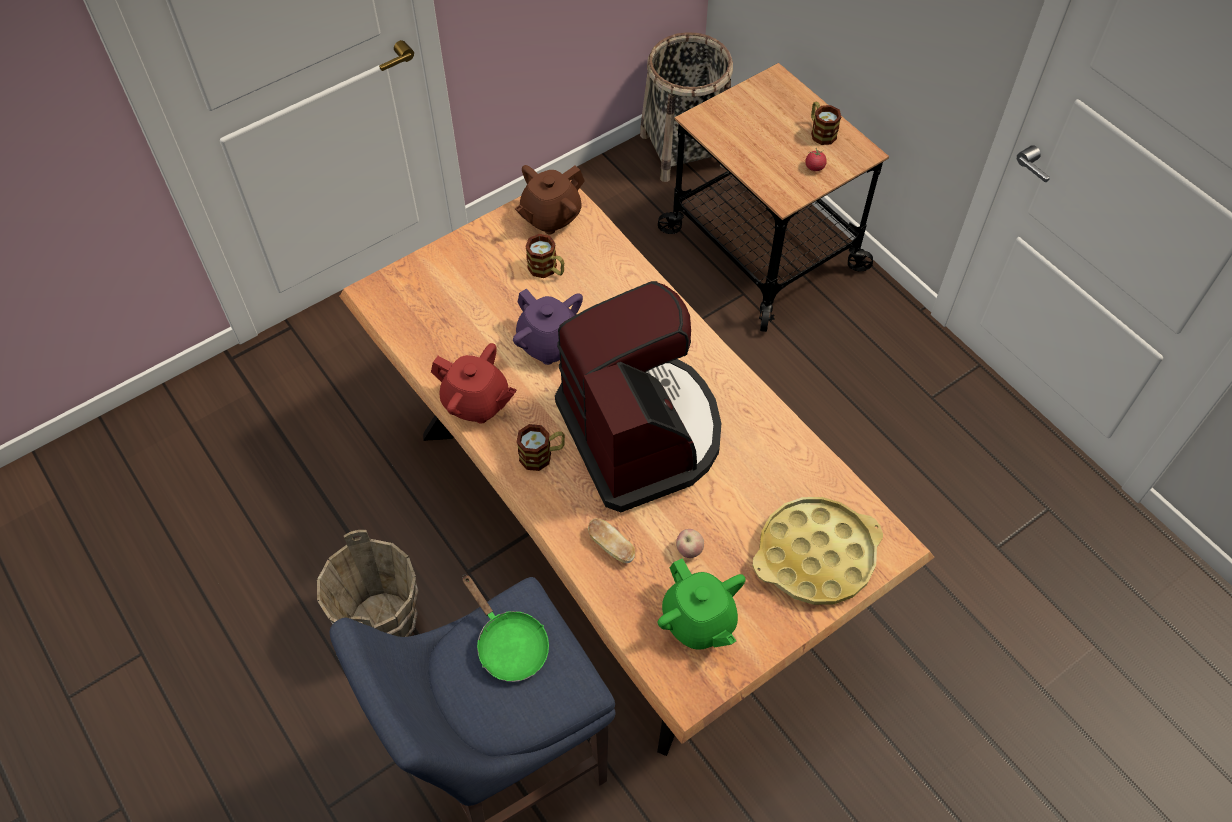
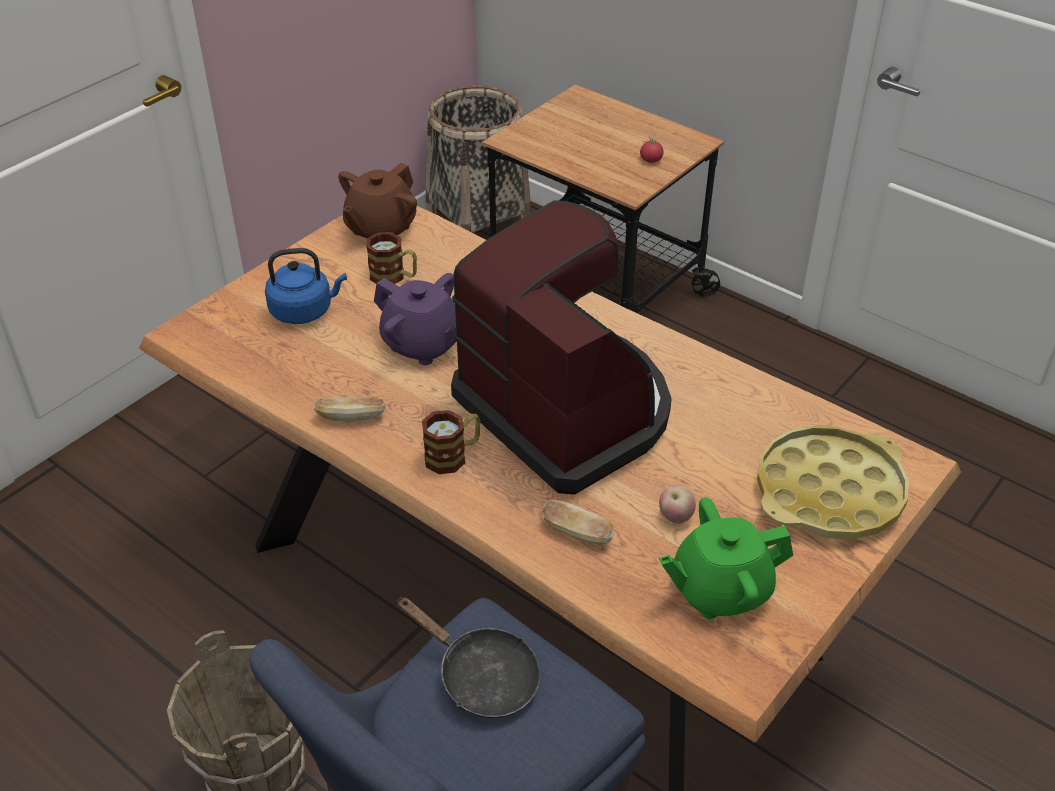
camera: 15 degrees left, 15 degrees down
red teapot [431,343,516,423] -> bread [313,396,385,422]
green frying pan [462,574,549,682] -> black frying pan [397,598,540,718]
green teapot [658,558,746,650] -> green teapot turned 120 degrees clockwise [659,498,793,619]
mug [811,102,841,145] -> none
none -> blue kettle [265,248,347,324]

